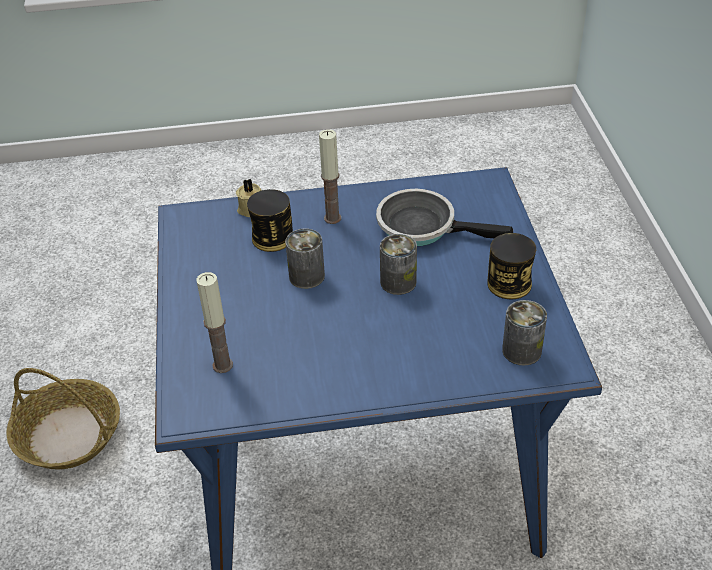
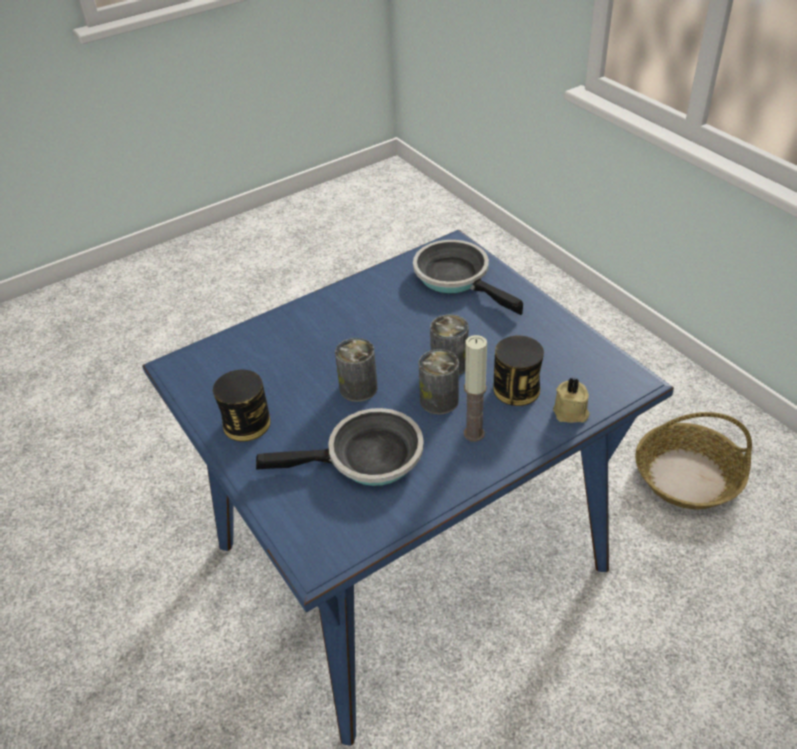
camera: 155 degrees right, 0 degrees up
candle [196,272,233,373] -> frying pan [413,240,523,315]
can [502,300,547,366] -> can moved to [419,349,459,414]

